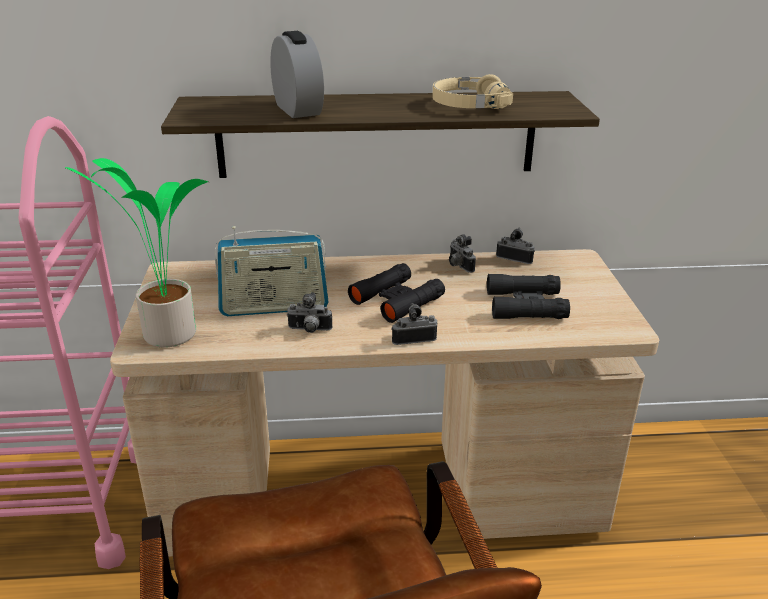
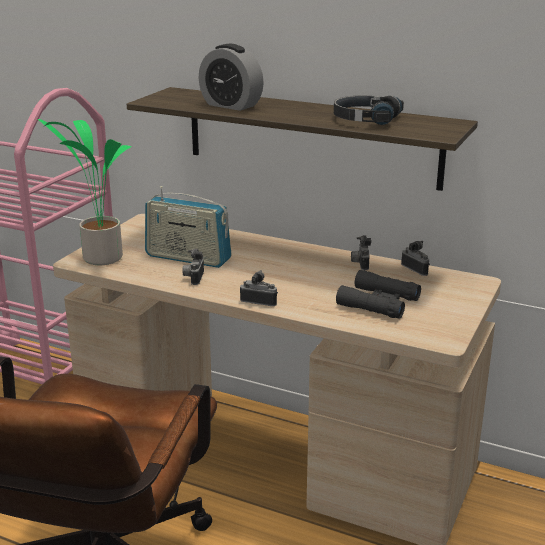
camera: 30 degrees right, 5 degrees down
alarm clock [270,31,324,118] -> alarm clock turned 120 degrees clockwise [198,44,264,111]
camera [287,292,332,333] -> camera turned 60 degrees clockwise [182,249,204,285]
black binoculars [348,263,445,323] -> none
beige headphones [432,74,513,109] -> black headphones [334,96,404,125]

